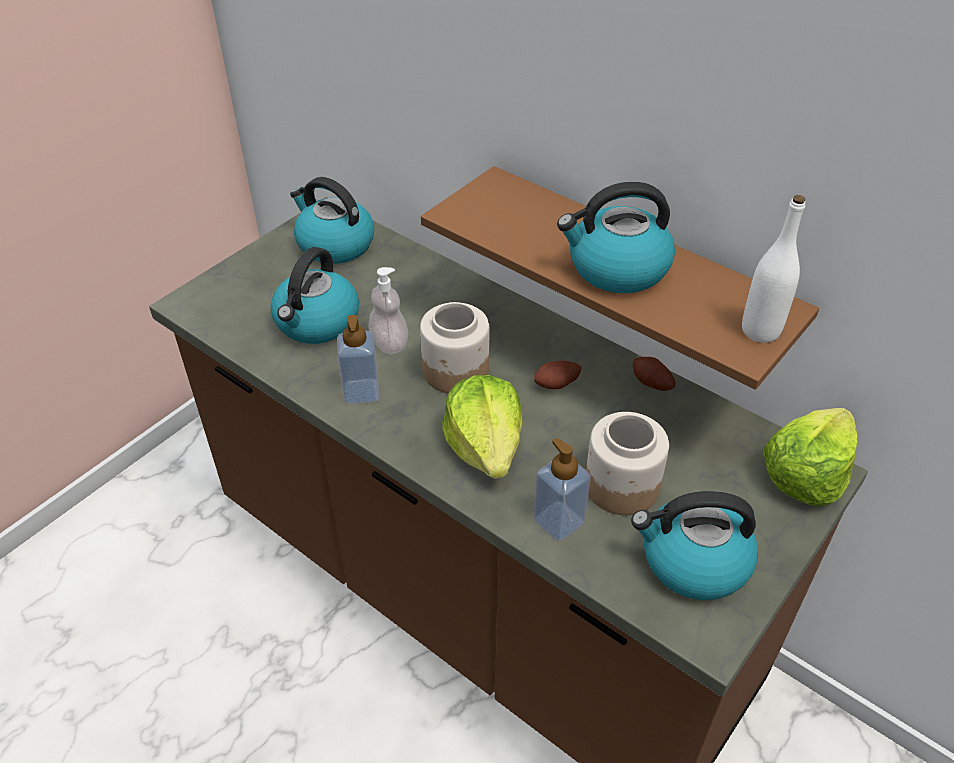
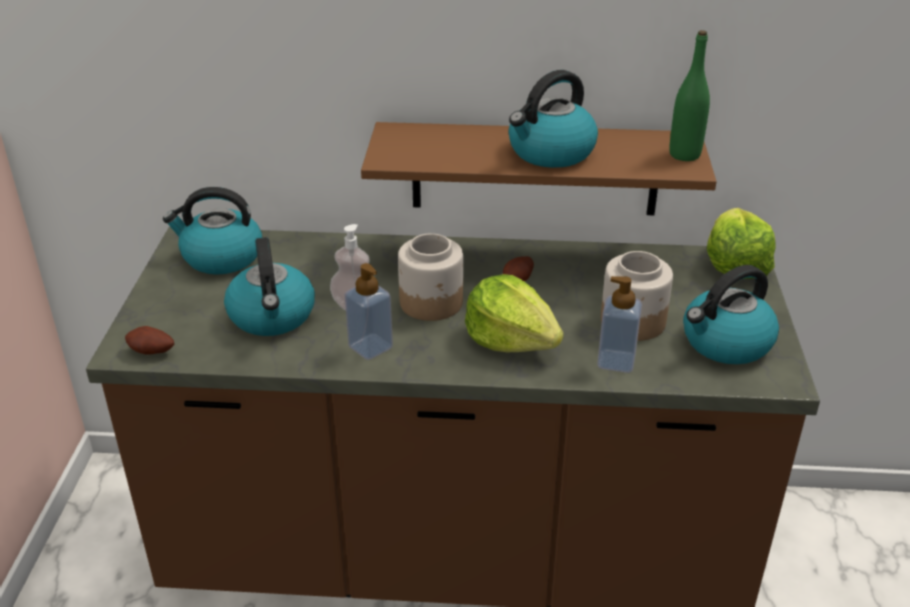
camera: 35 degrees left, 10 degrees down
potato [633,357,676,391] -> potato moved to [125,326,174,355]
white bottle [742,195,805,343] -> green bottle [669,30,710,161]

